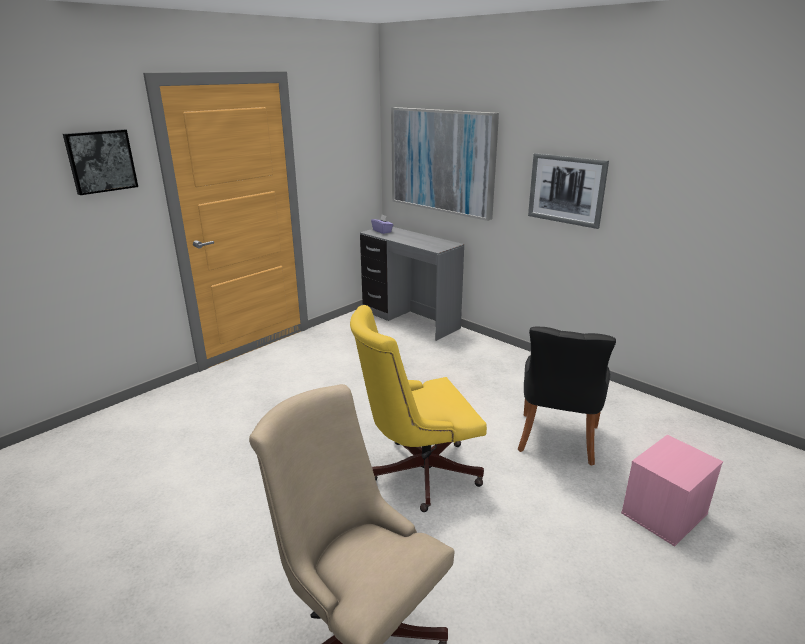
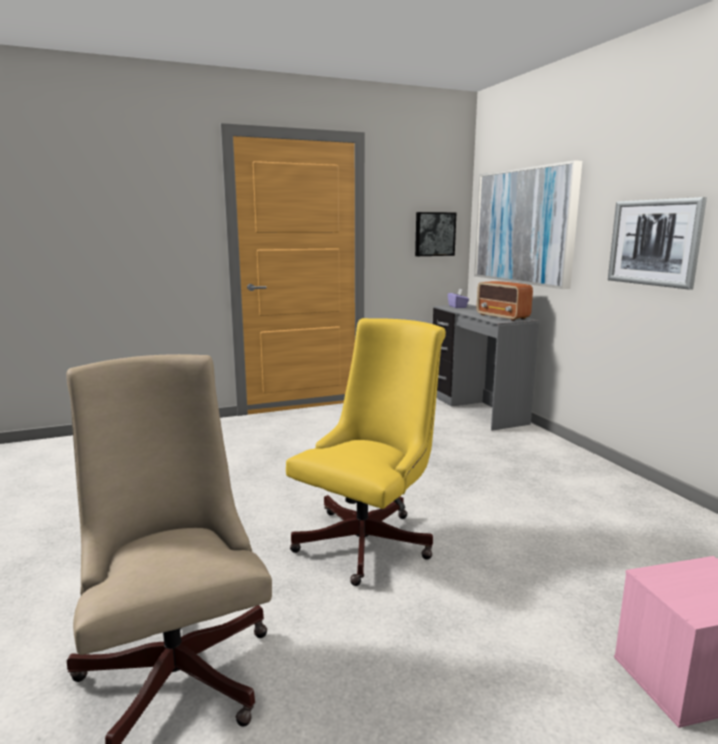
camera: 25 degrees right, 10 degrees down
picture [63,129,138,195] -> picture moved to [415,212,456,256]
yellow office chair [350,305,487,512] -> yellow office chair turned 120 degrees clockwise [286,318,446,586]
black chair [517,326,616,466] -> none
none -> radio [477,281,533,321]

